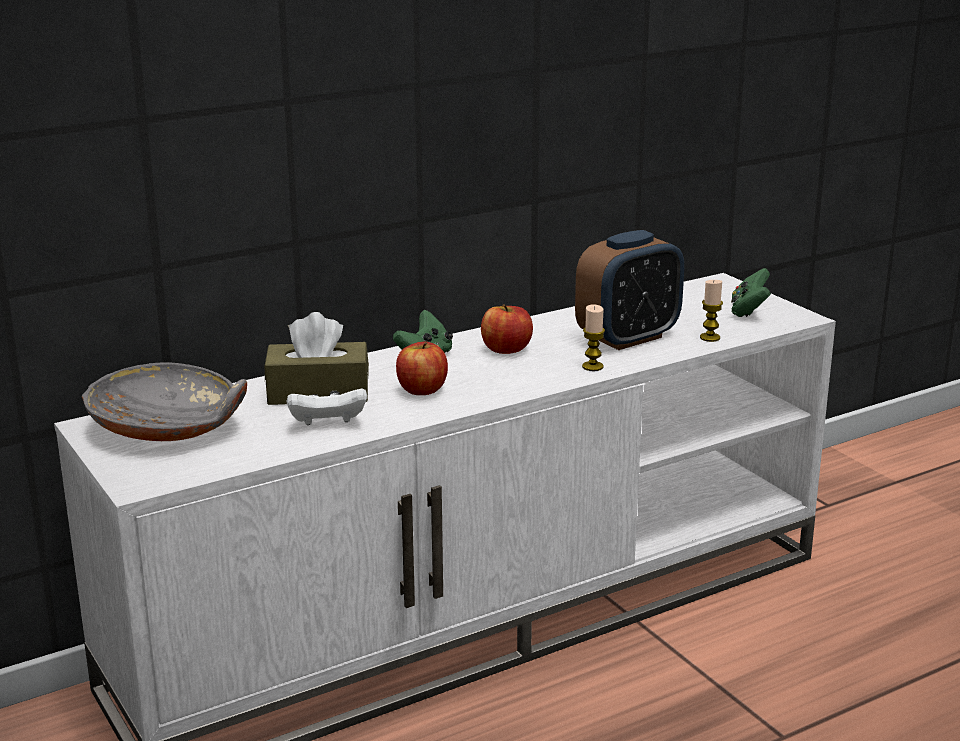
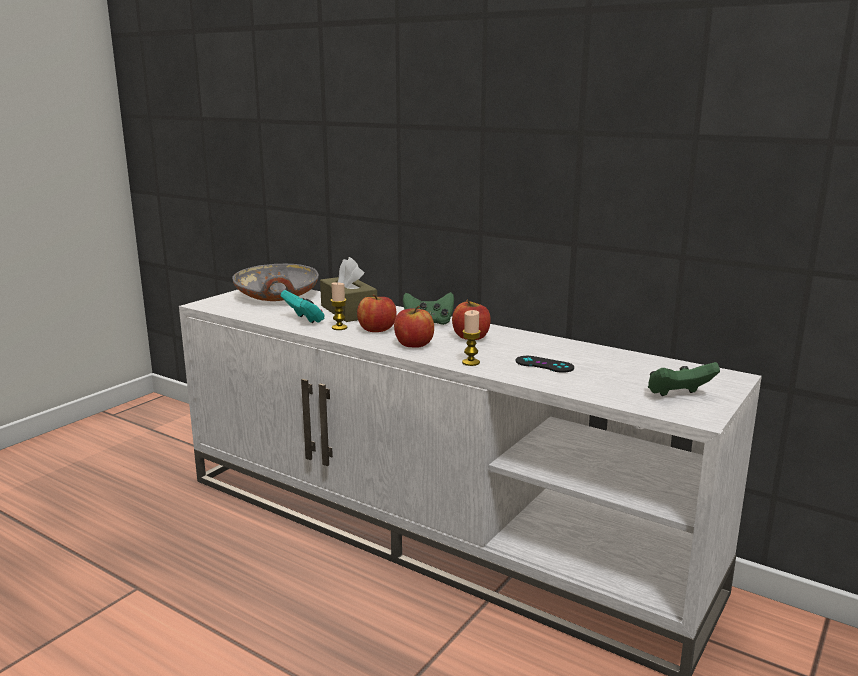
camera: 65 degrees right, 5 degrees down
white game controller [287,388,367,425] -> turquoise game controller [281,290,325,324]
alarm clock [575,230,684,350] -> black game controller [516,356,574,373]
candle [700,280,723,342] -> candle moved to [330,282,347,330]
none -> apple [394,306,434,348]

